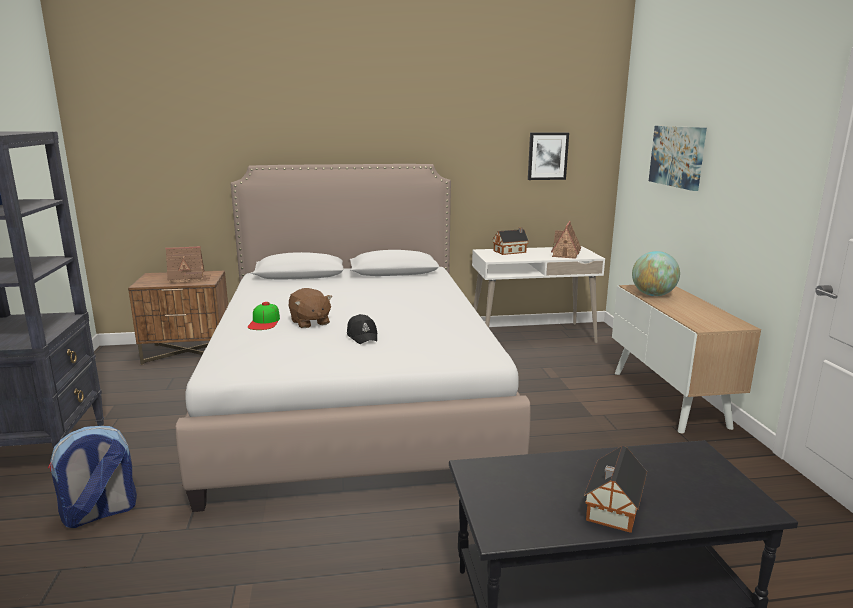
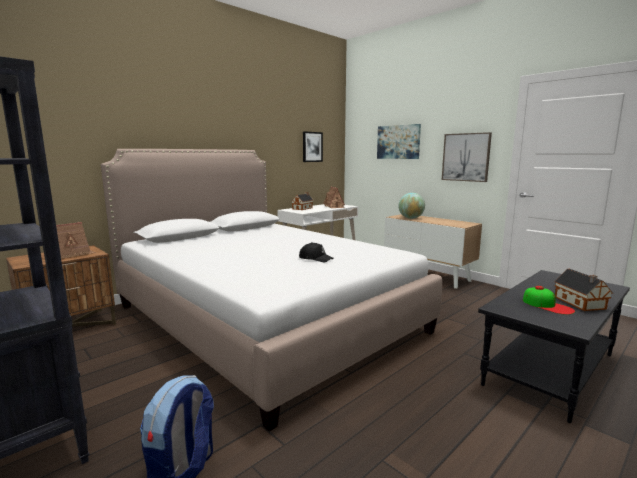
camera: 35 degrees left, 5 degrees down
cap [248,302,280,330] -> cap moved to [523,286,575,315]
brown plush toy [288,288,332,328] -> none
none -> picture [442,132,492,182]

